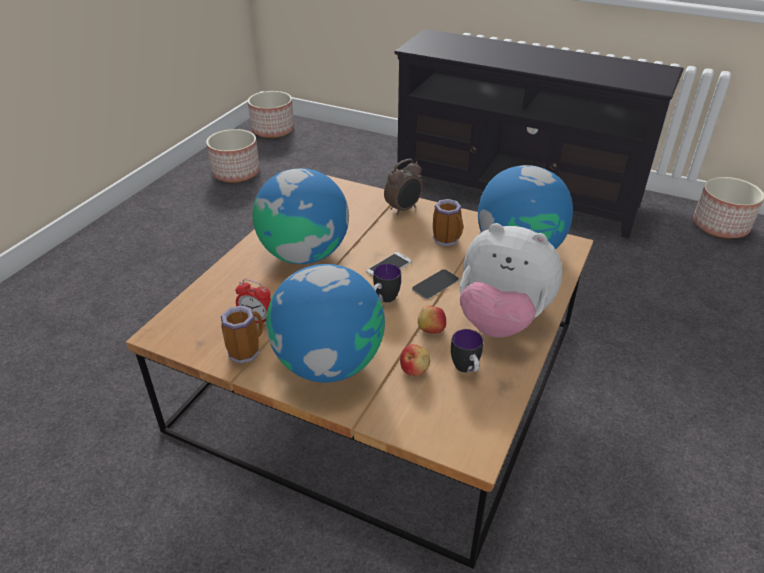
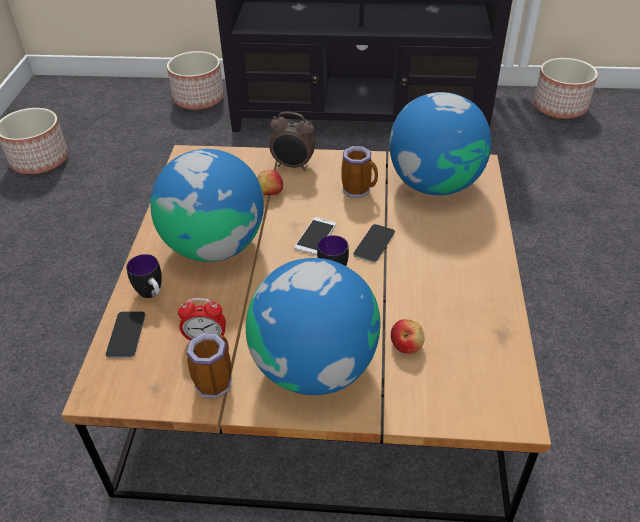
camera: 20 degrees left, 5 degrees up
planter [248,91,294,138] -> planter moved to [167,51,224,110]
alarm clock [384,159,423,215] -> alarm clock turned 75 degrees clockwise [269,112,315,171]
apple [418,305,446,334] -> apple moved to [257,170,283,195]
mug [451,329,483,373] -> mug moved to [126,254,162,298]
plush toy [460,223,562,338] -> none
none -> phone [106,311,145,358]

